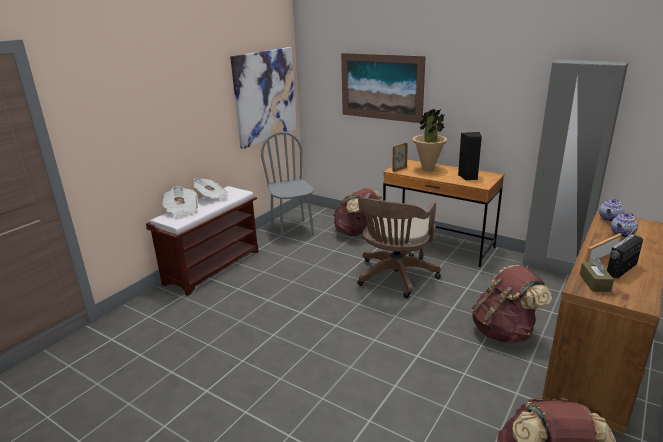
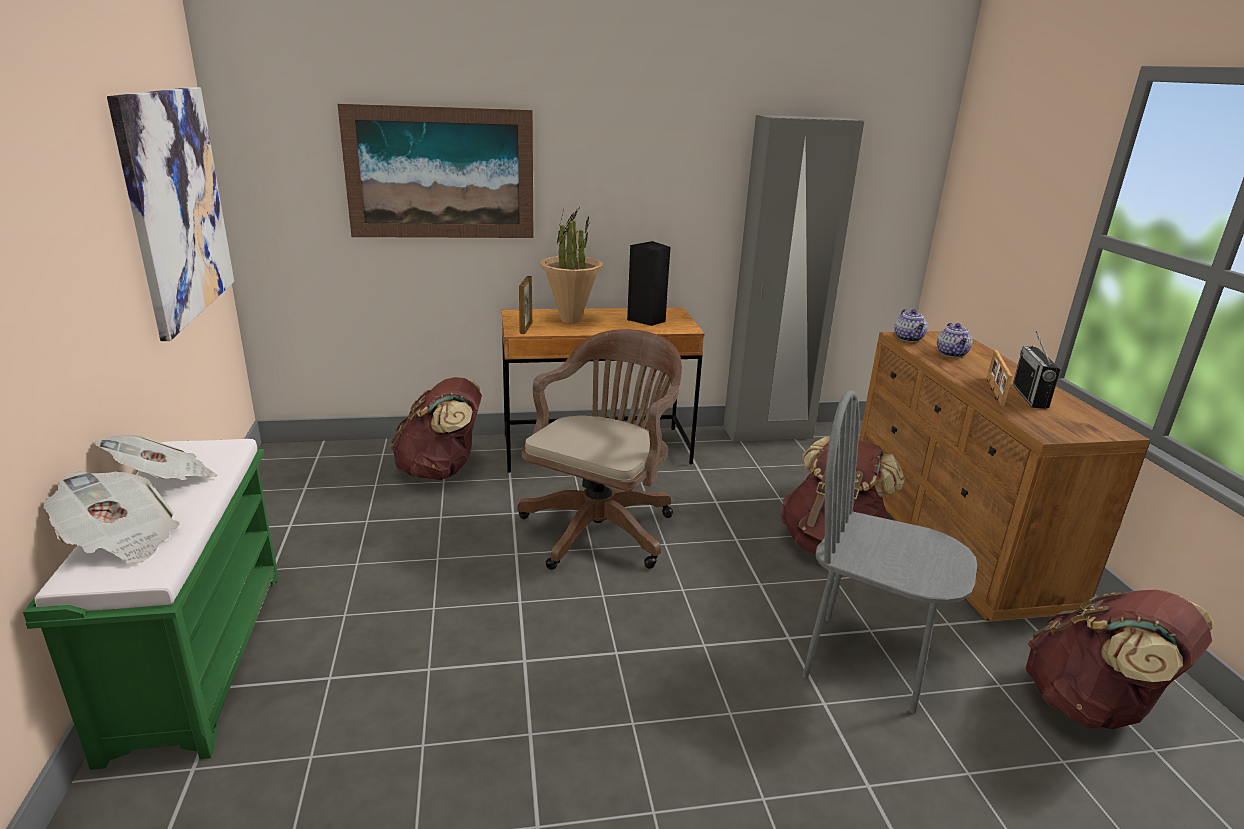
camera: 45 degrees left, 0 degrees up
brown bench [146,186,259,296] -> green bench [23,439,279,770]
grey chair [261,131,314,241] -> grey chair moved to [803,390,977,714]
brown office chair [358,193,441,298] -> brown office chair turned 135 degrees counterclockwise [517,329,682,570]
brown tissue box [580,258,614,292] -> none

